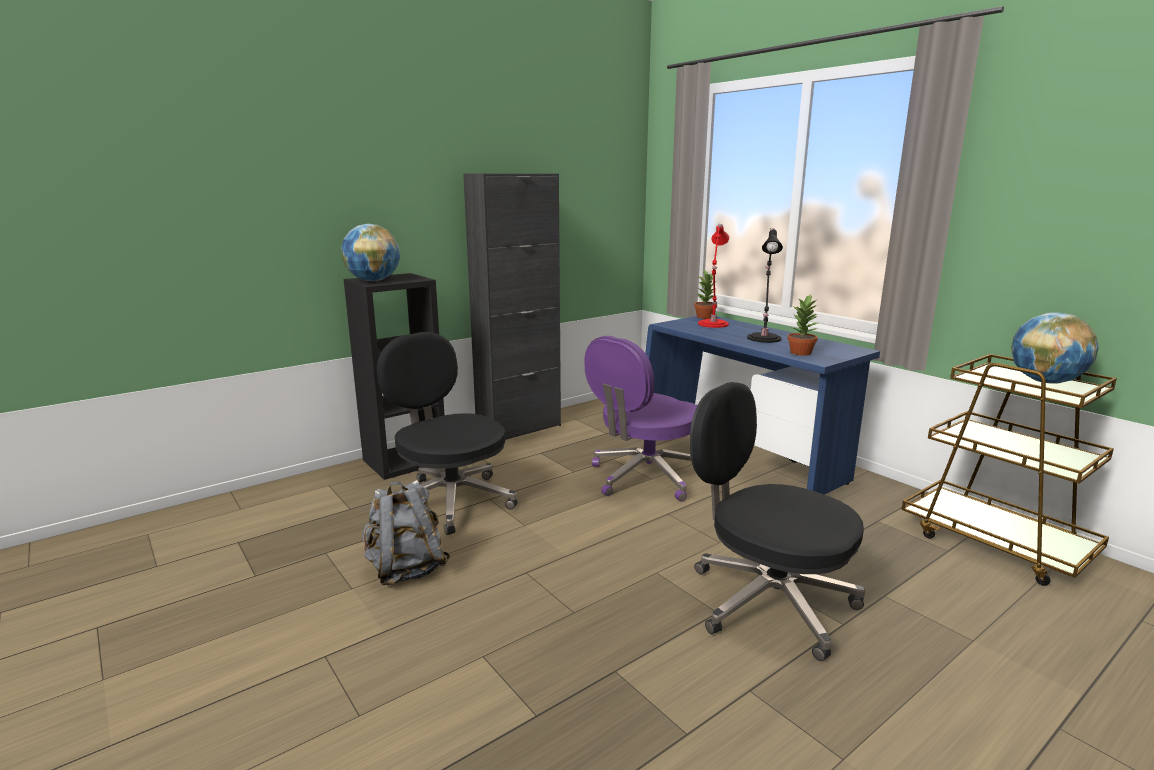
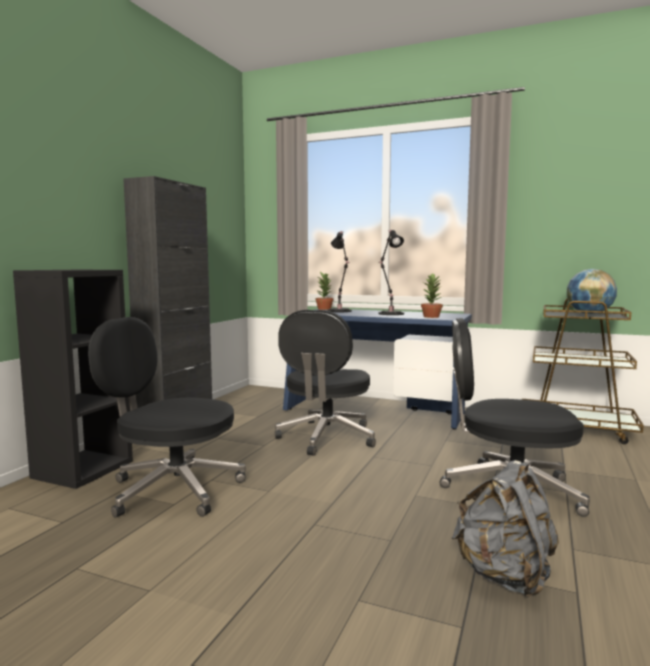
camera: 30 degrees left, 10 degrees down
globe [341,224,400,281] -> none
grey backpack [362,480,450,585] -> grey backpack moved to [451,460,559,598]
purple office chair [584,336,697,502] -> black office chair [275,310,376,456]
red table lamp [698,224,729,328] -> black table lamp [327,231,352,312]

